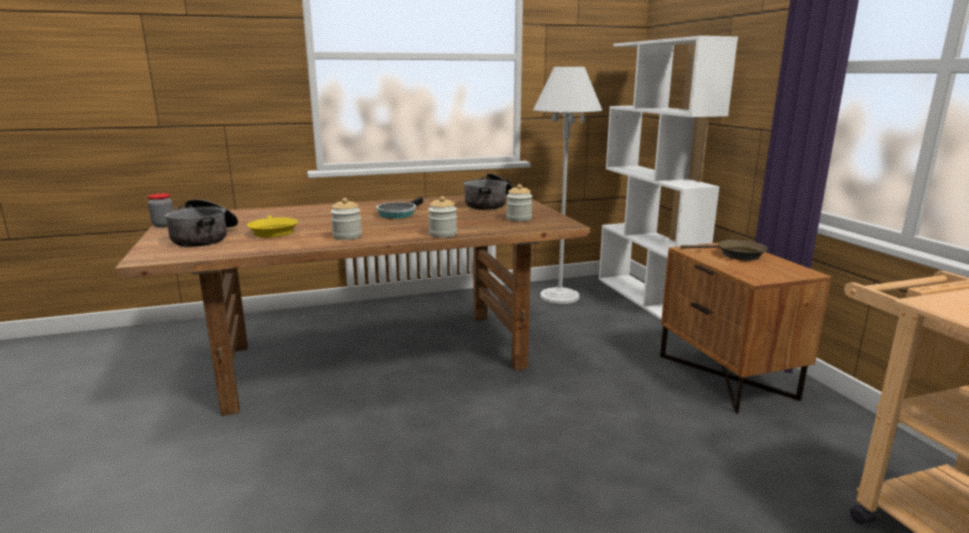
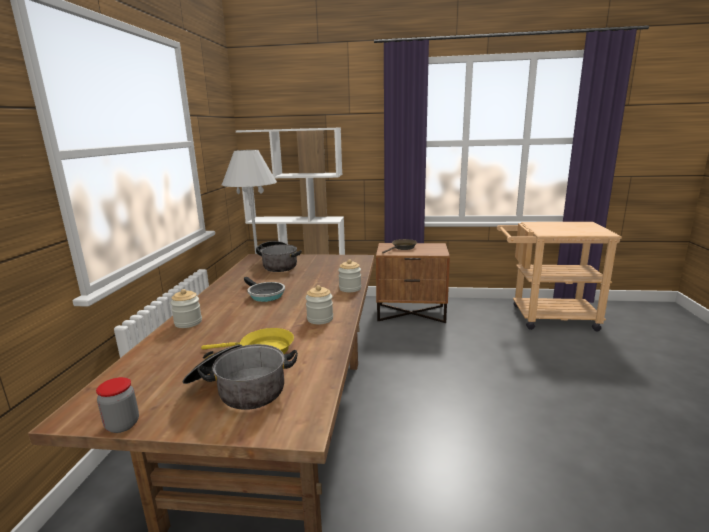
camera: 65 degrees left, 0 degrees up
jar [506,184,532,221] -> jar moved to [170,289,202,328]

